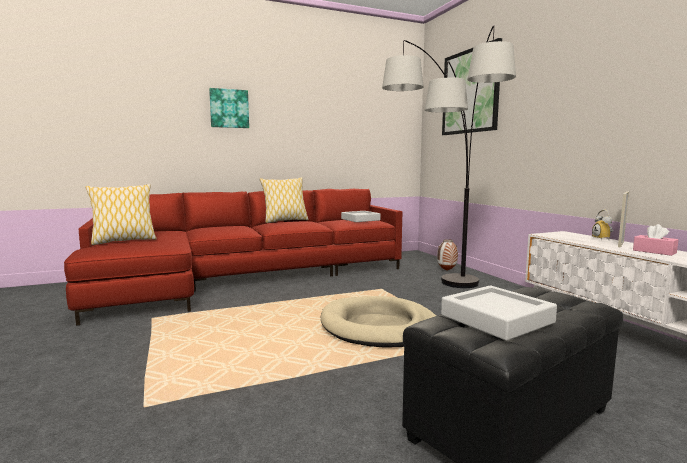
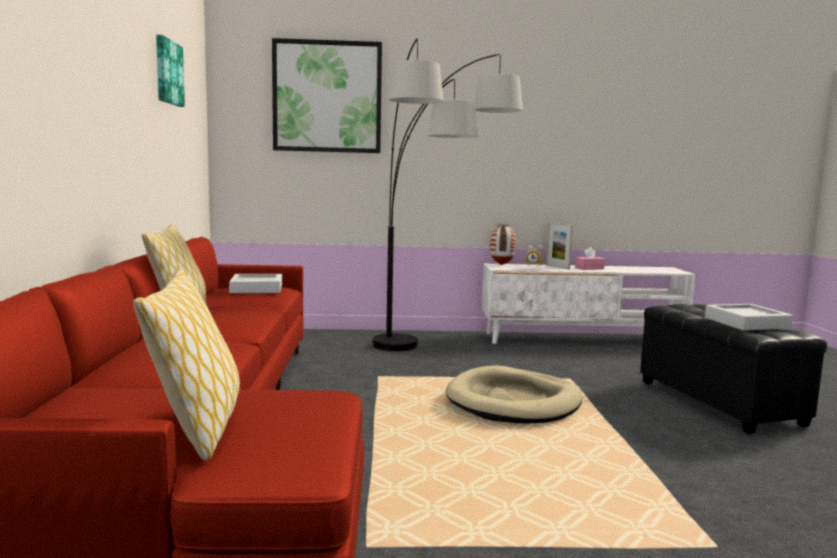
camera: 70 degrees left, 0 degrees up
picture [209,88,249,128] -> picture moved to [156,35,185,107]
vase [437,239,458,271] -> vase moved to [490,224,516,265]

